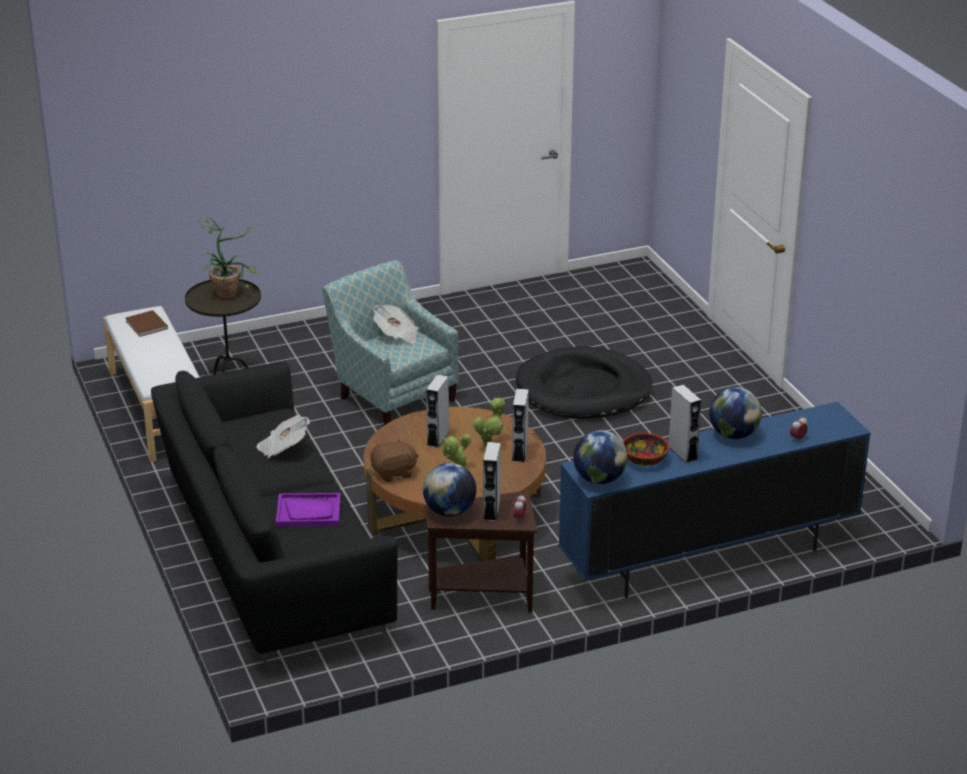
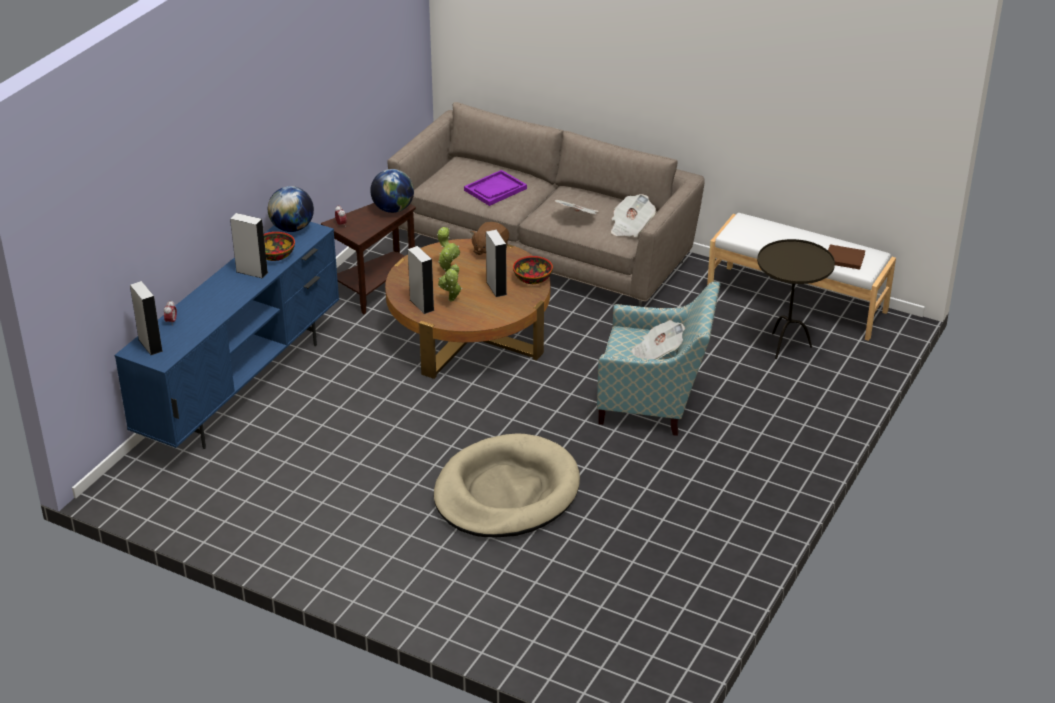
camera: 140 degrees right, 5 degrees up
black sofa [151,361,398,664] -> beige sofa [387,102,705,307]
potted plant [198,218,260,299] -> none
grey speaker [483,442,501,521] -> grey speaker moved to [130,281,163,355]
black dog bed [516,347,653,419] -> beige dog bed [434,433,580,537]
globe [709,387,762,439] -> none
none -> bowl [513,256,553,284]
none -> newspaper [611,194,656,237]

